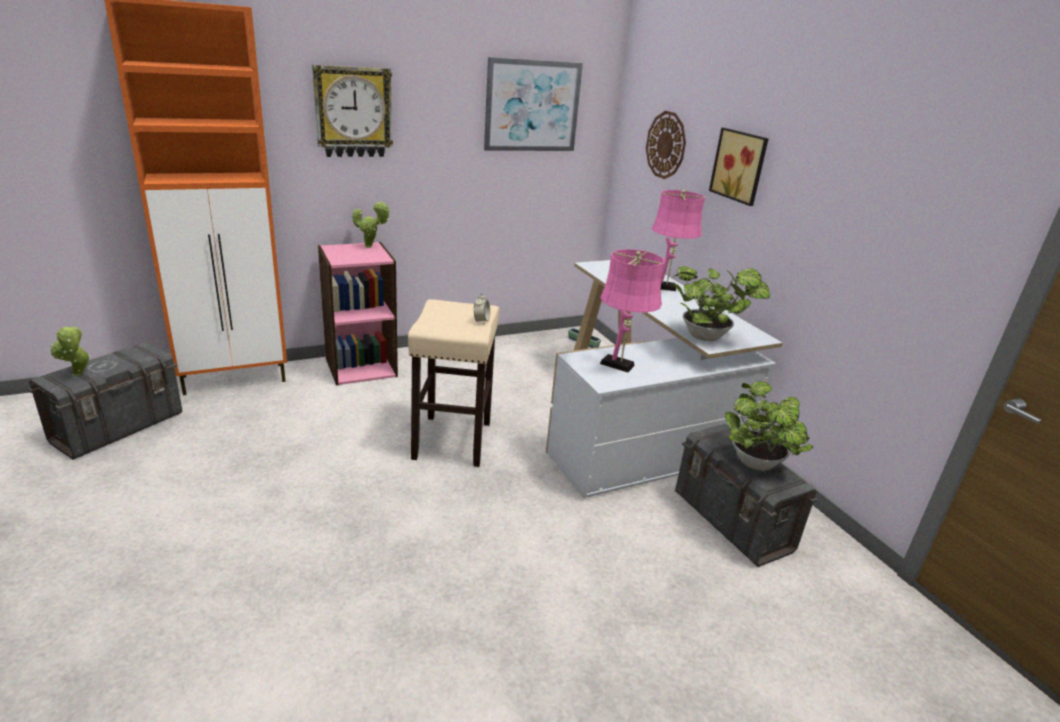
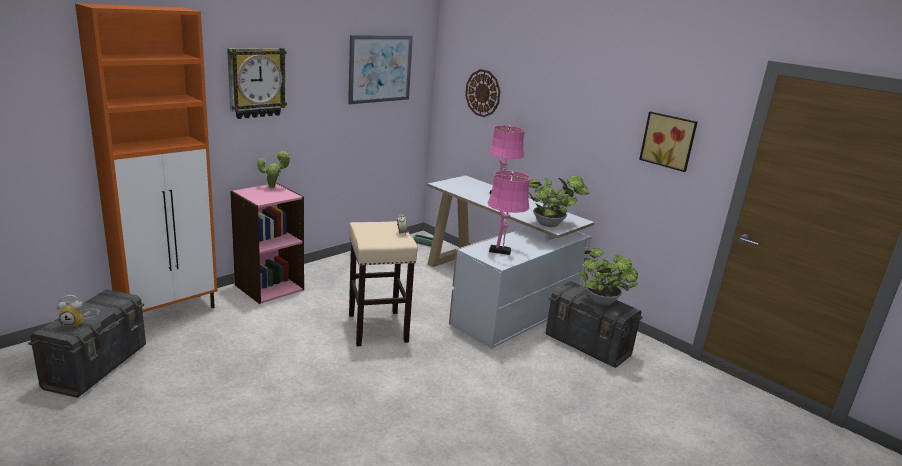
camera: 20 degrees left, 5 degrees down
potted plant [50,325,91,376] -> alarm clock [57,295,83,328]
picture [709,128,769,206] -> picture moved to [639,111,697,172]

